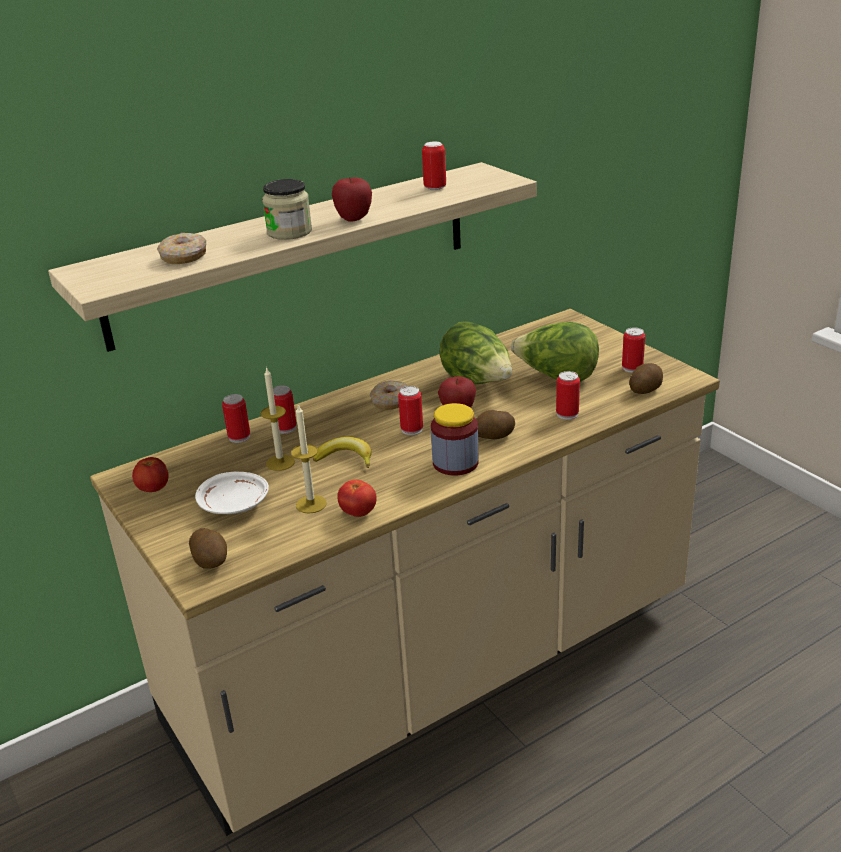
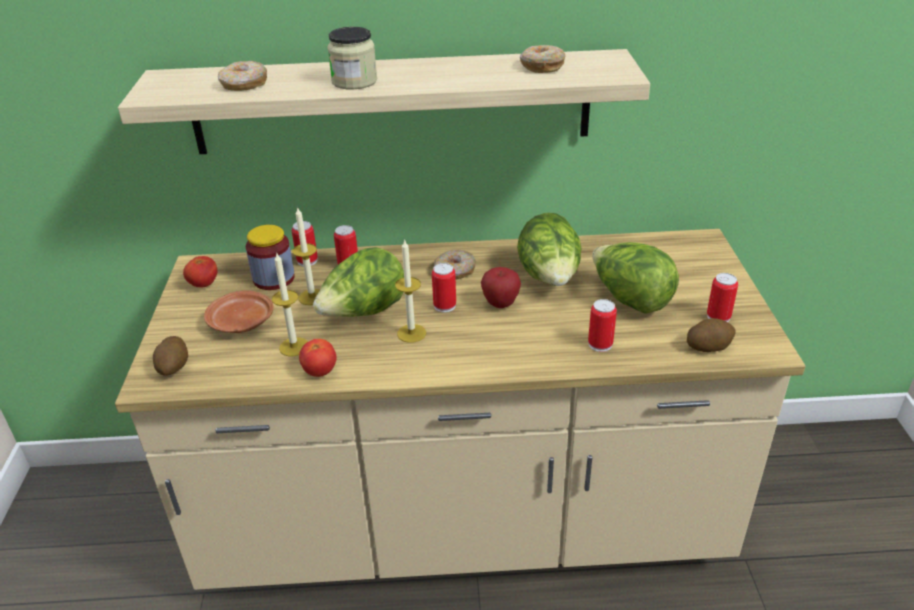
camera: 30 degrees right, 5 degrees up
white plate [195,472,269,514] -> brown plate [204,290,273,333]
banana [313,437,371,468] -> lettuce [313,247,404,317]
apple [332,177,372,221] -> none
can [422,142,446,190] -> donut [520,45,565,73]
jar [431,403,479,476] -> jar moved to [246,225,295,290]
potato [476,410,515,440] -> none
none -> candle [395,239,426,343]

